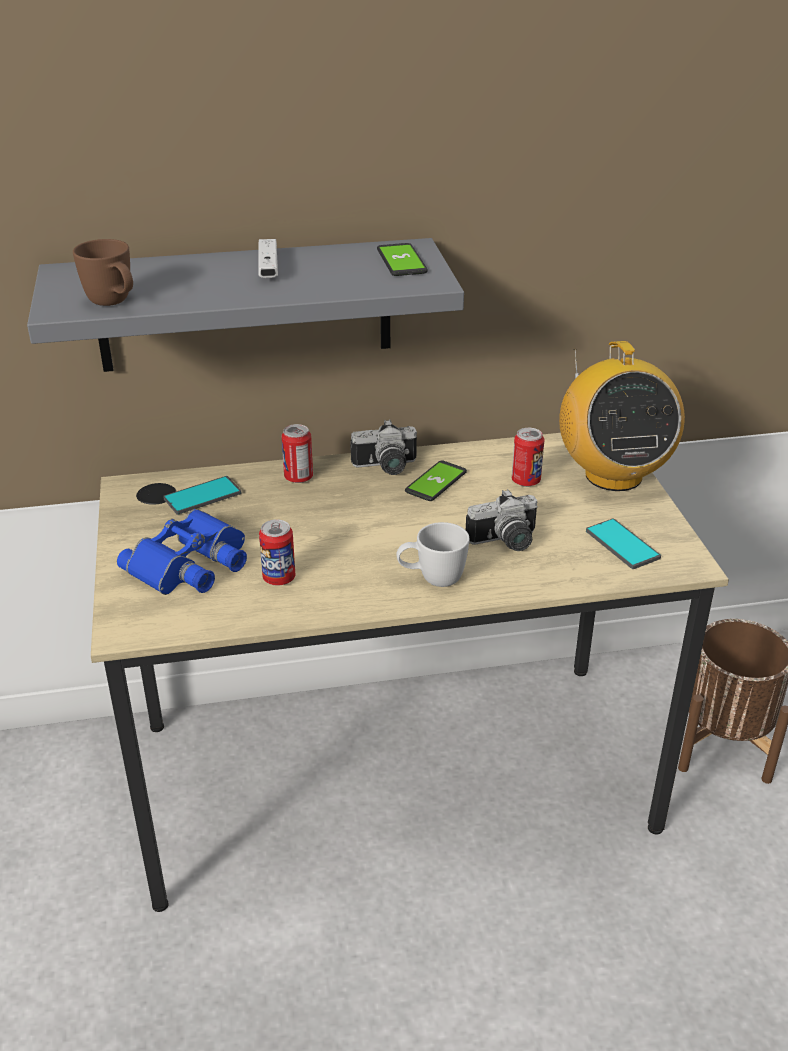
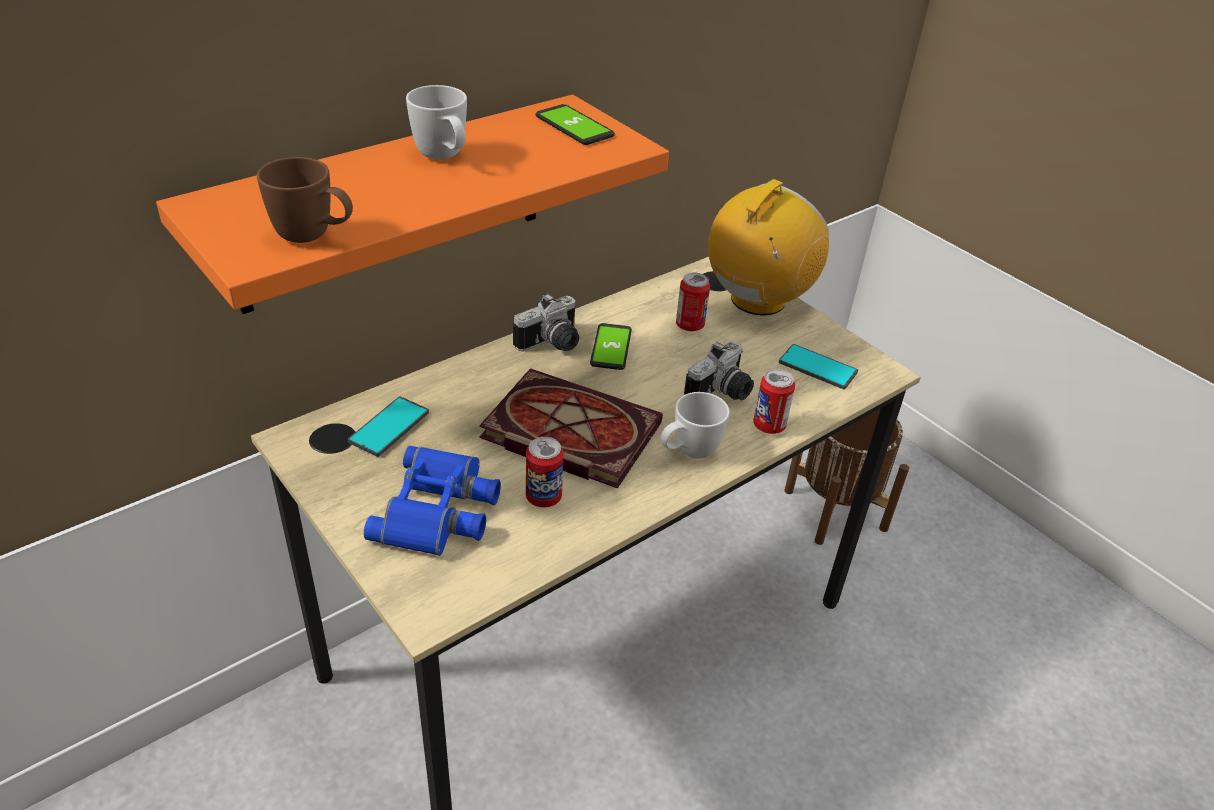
camera: 30 degrees left, 5 degrees up
grey shelf [27,238,464,372] -> orange shelf [156,95,669,314]
white game controller [259,239,278,278] -> white mug [406,85,467,159]
can [281,424,313,483] -> can moved to [753,369,795,434]
radio [559,341,685,491] -> radio turned 105 degrees counterclockwise [708,179,829,315]
none -> book [479,368,663,489]

